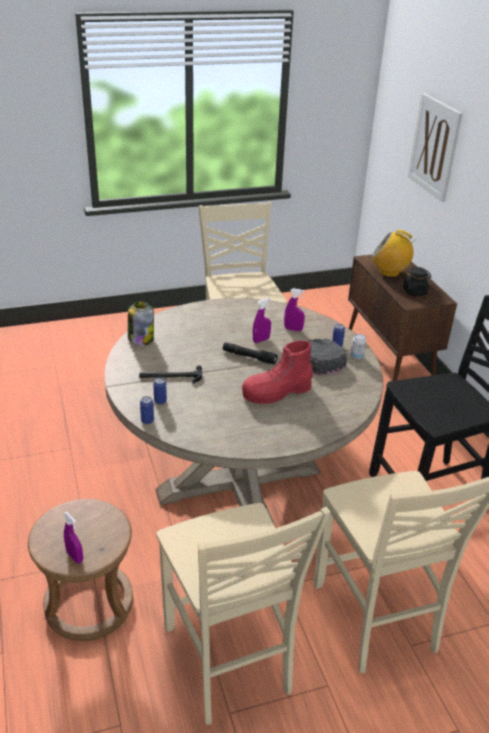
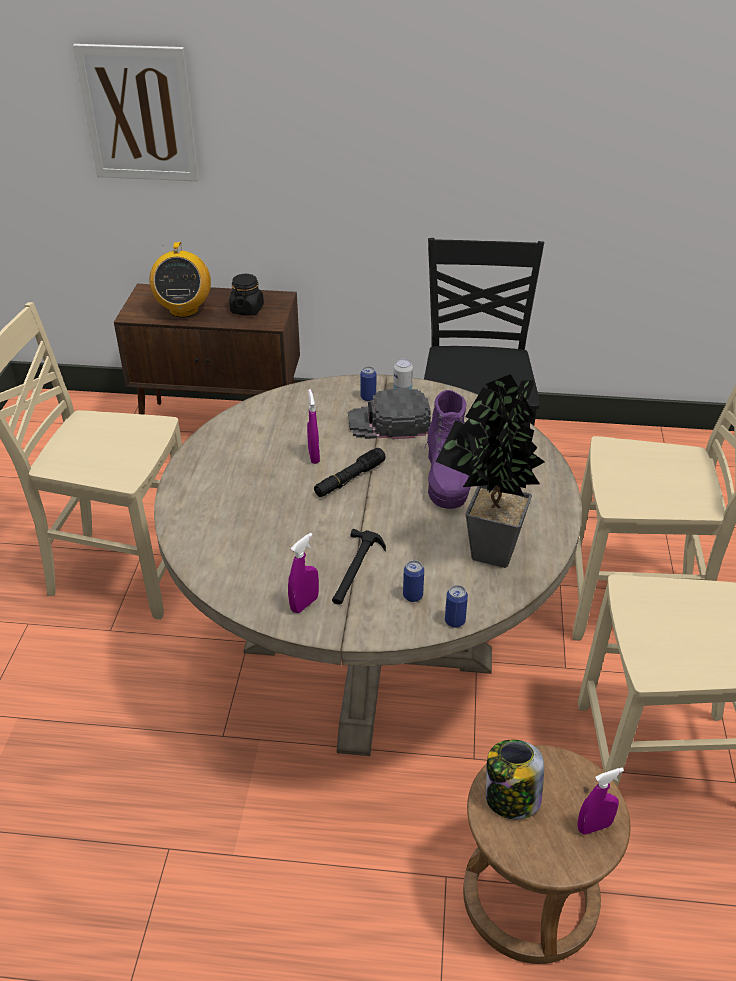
camera: 65 degrees left, 5 degrees up
jar [128,301,154,346] -> jar moved to [486,740,544,819]
red boot [242,341,313,404] -> purple boot [425,390,471,509]
purple spray bottle [284,288,305,331] -> purple spray bottle moved to [288,533,319,613]
radio [372,230,416,277] -> radio turned 45 degrees counterclockwise [149,242,211,318]
none -> potted plant [436,374,545,568]

